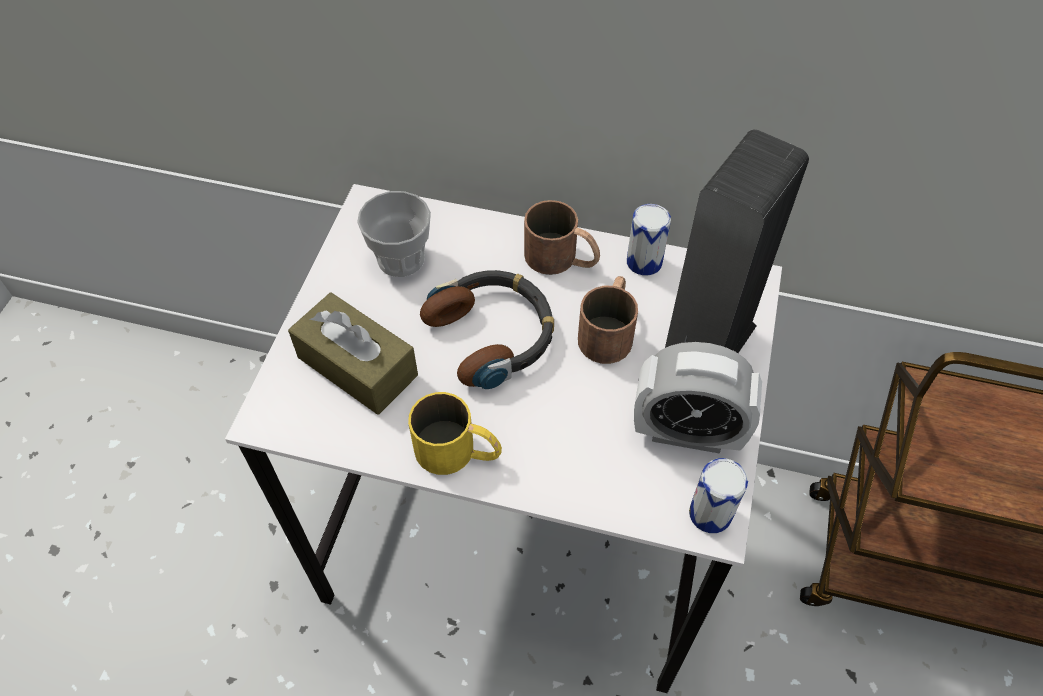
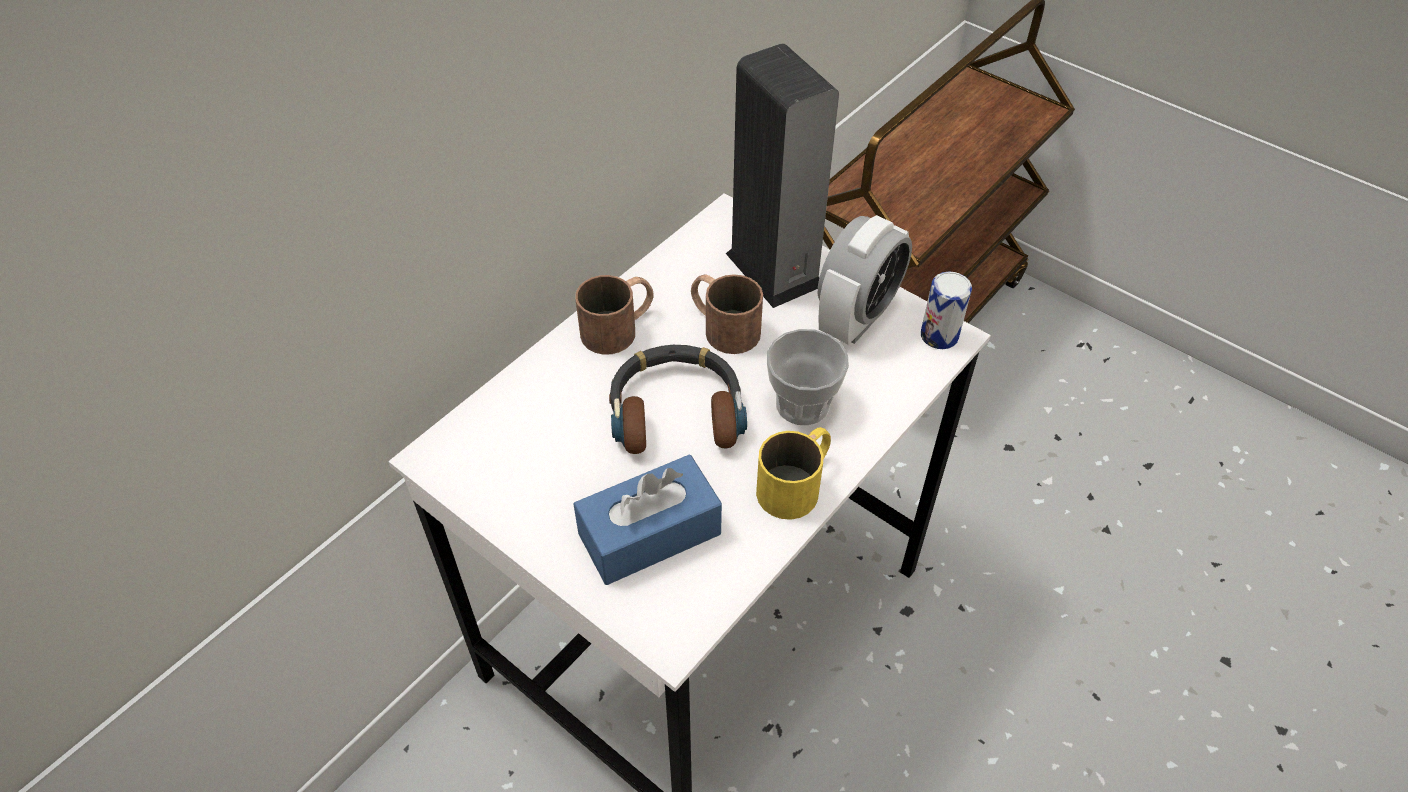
camera: 65 degrees left, 5 degrees down
brown tissue box [288,293,418,415] -> blue tissue box [574,455,722,585]
cup [357,191,431,277] -> cup moved to [767,329,849,425]
can [627,204,671,276] -> none

